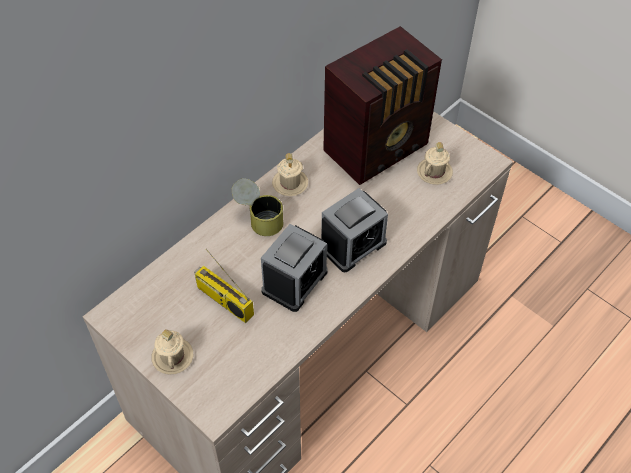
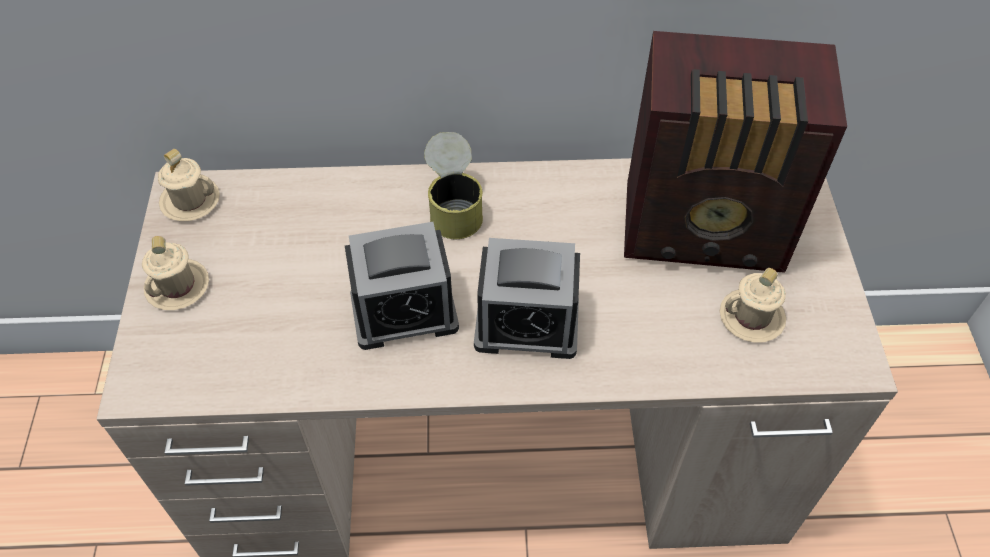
camera: 45 degrees right, 0 degrees up
radio [194,249,254,323] -> none
beige mug [272,153,308,196] -> beige mug moved to [158,149,220,221]

